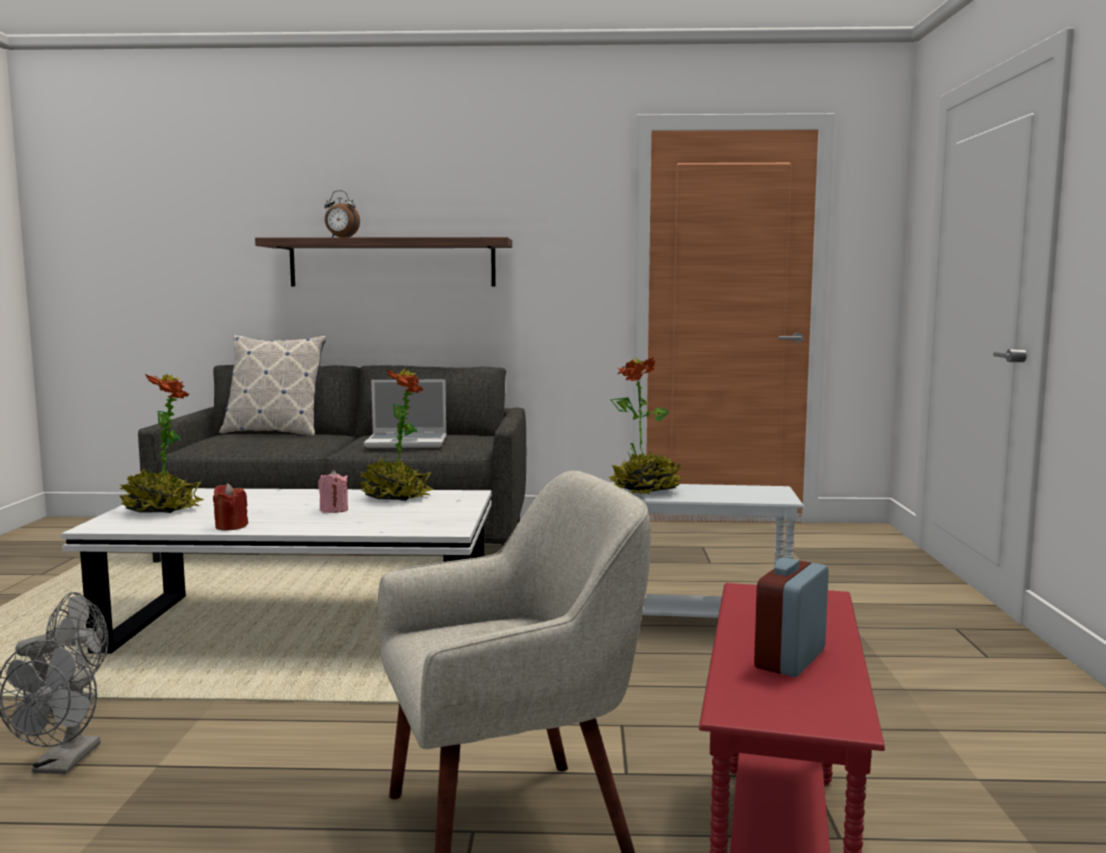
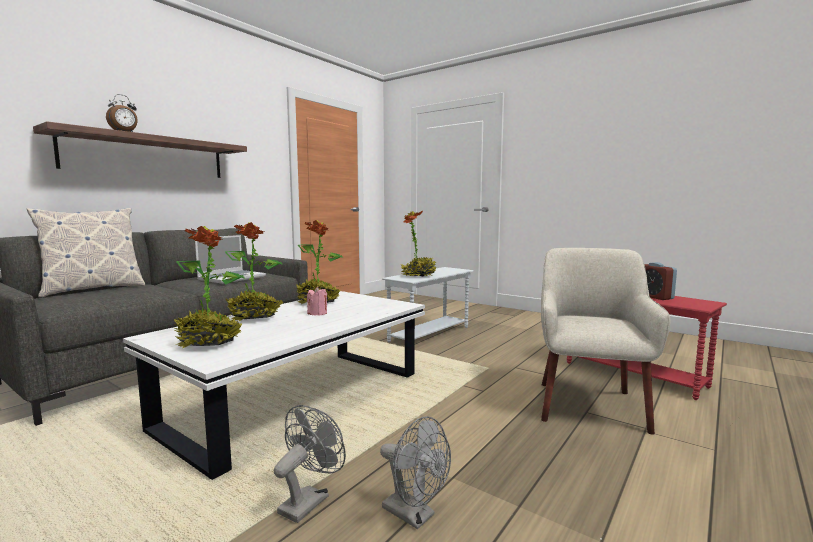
camera: 55 degrees left, 0 degrees up
red candle [213,484,248,531] -> none
none -> potted plant [225,222,283,321]

